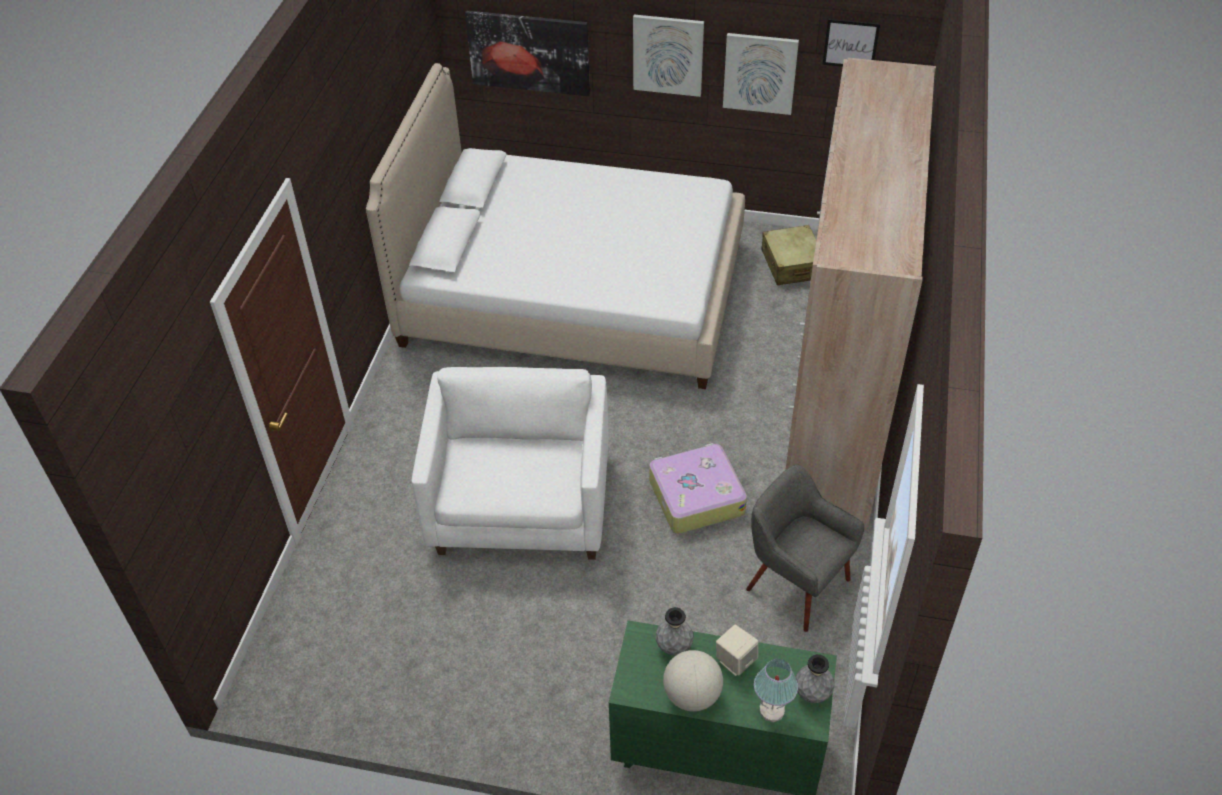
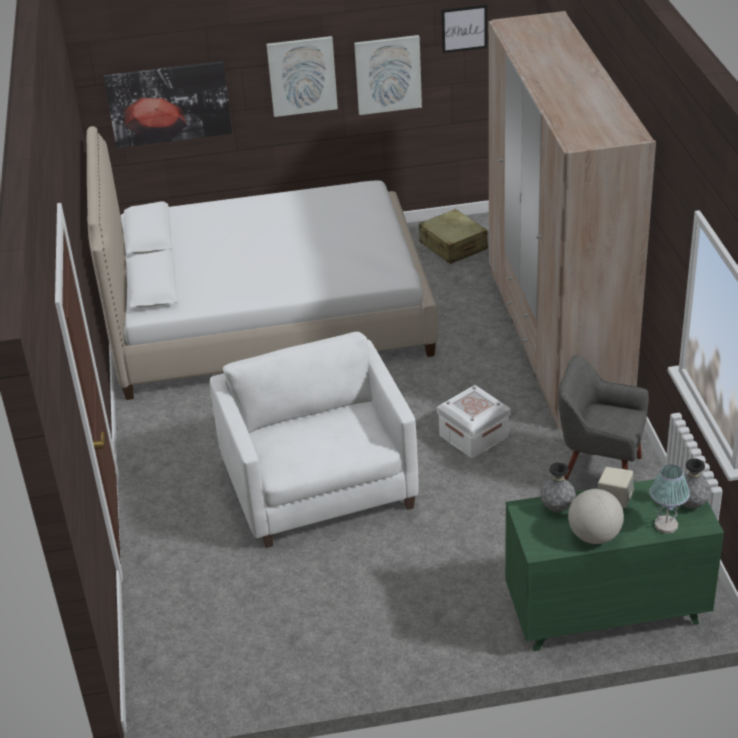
camera: 20 degrees left, 10 degrees down
suitcase [649,443,747,534] -> white storage box [437,385,510,458]

